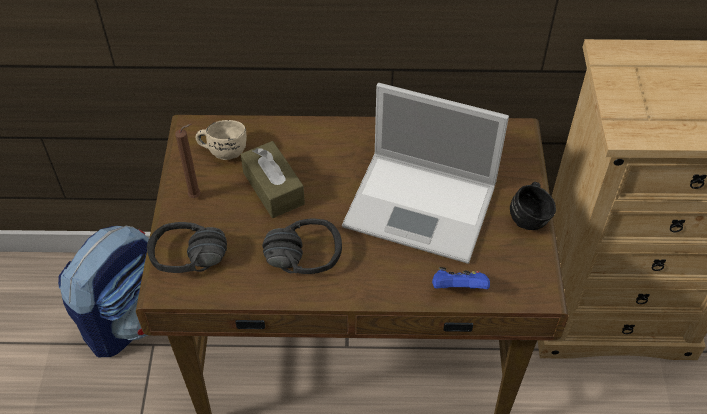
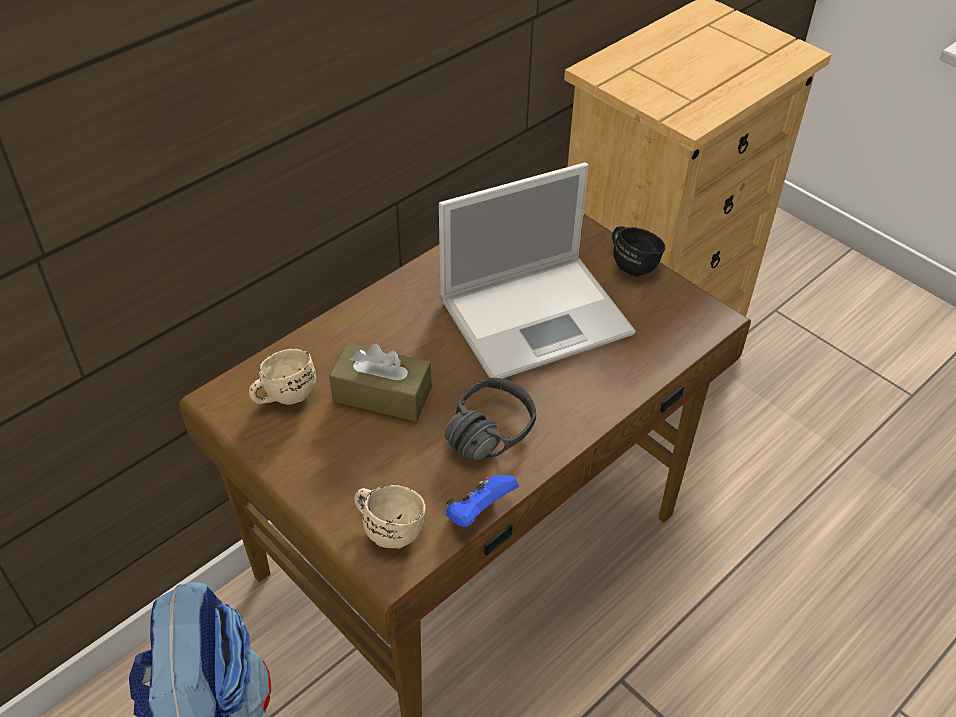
camera: 45 degrees left, 5 degrees down
black headphones [147,222,227,273] -> beige mug [354,485,426,549]
brown candle [175,124,201,198] -> none
blue game controller [432,267,490,289] -> blue game controller moved to [446,475,519,527]

